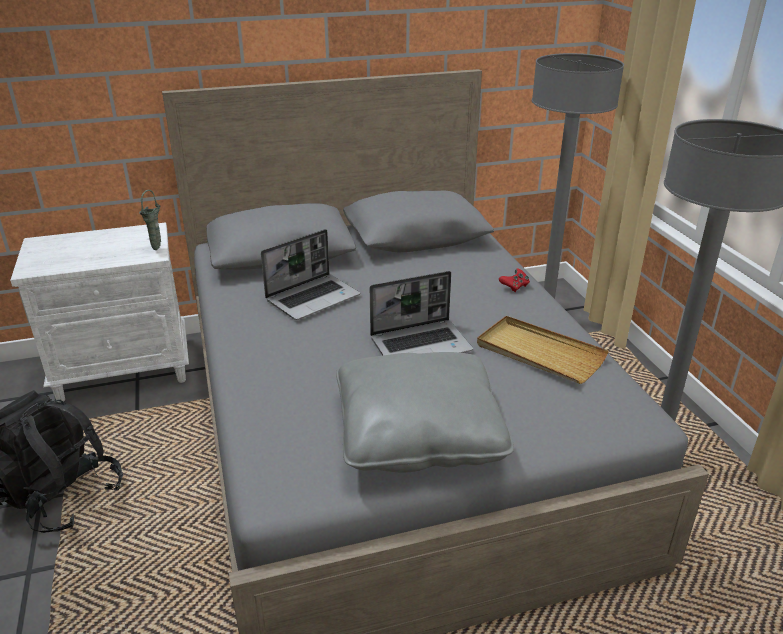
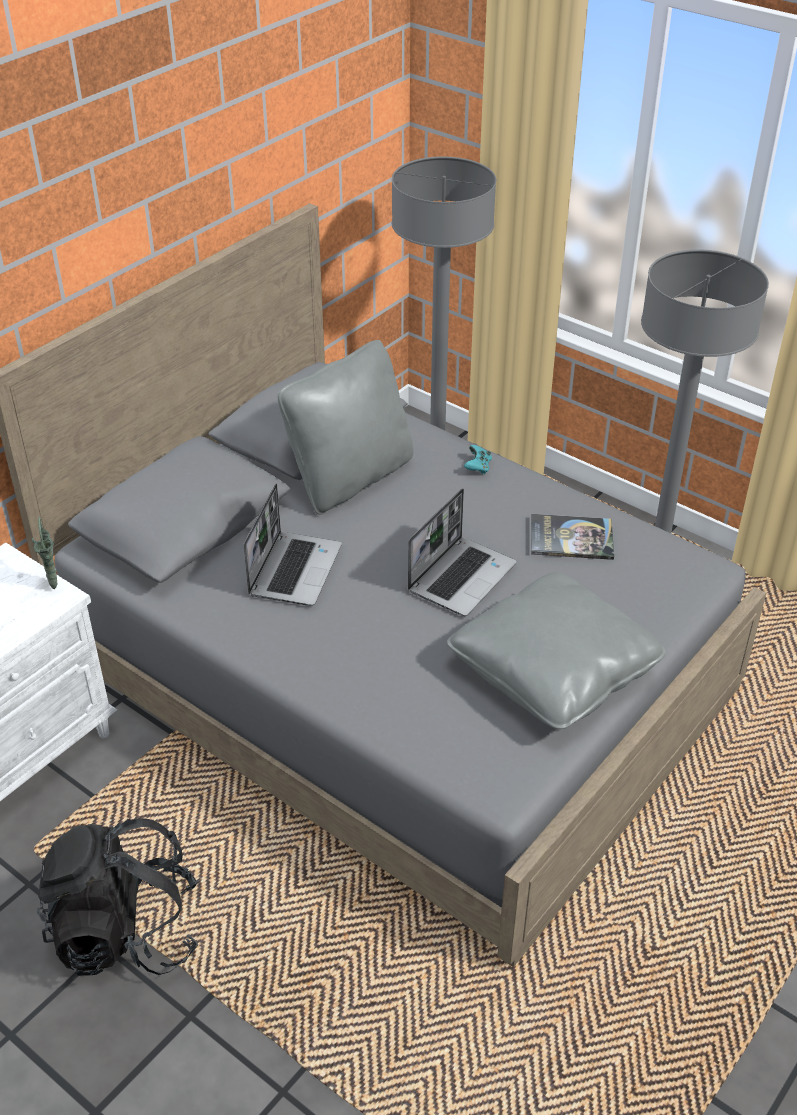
camera: 35 degrees left, 10 degrees up
beige tray [477,316,609,384] -> book [531,514,614,560]
red game controller [499,268,529,292] -> turquoise game controller [464,445,492,474]
none -> grey pillow [278,340,414,515]

